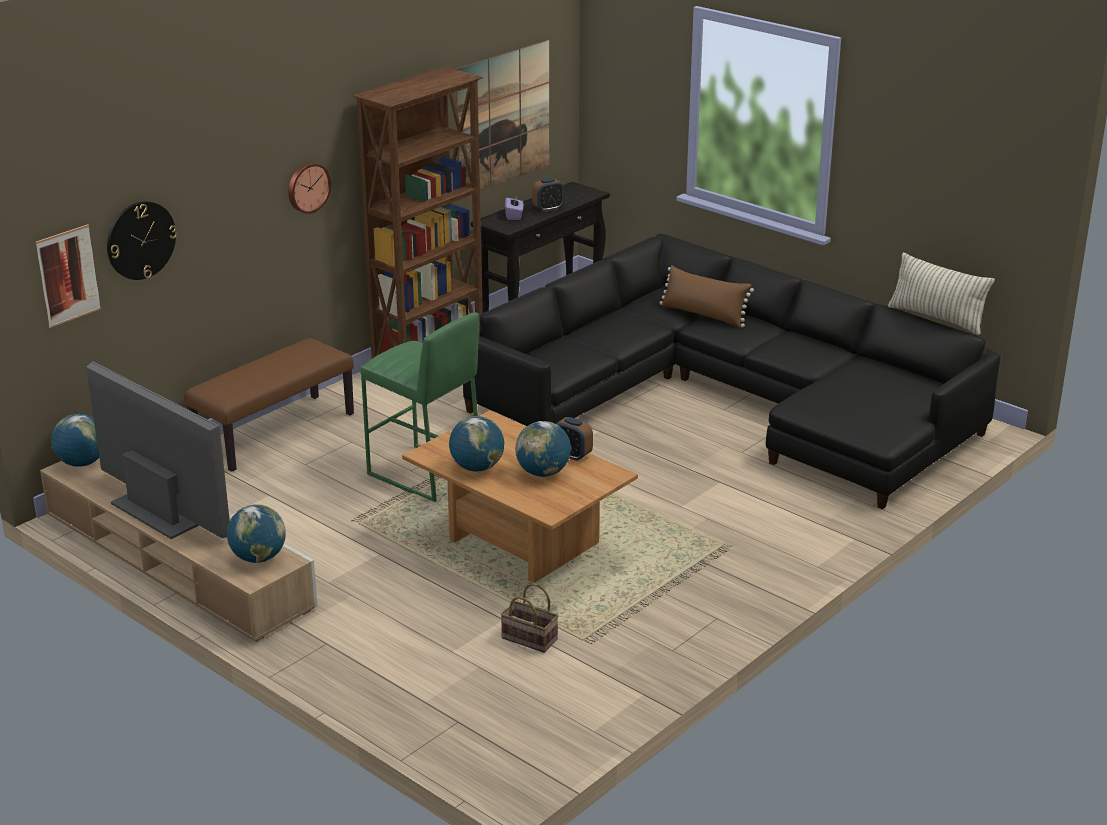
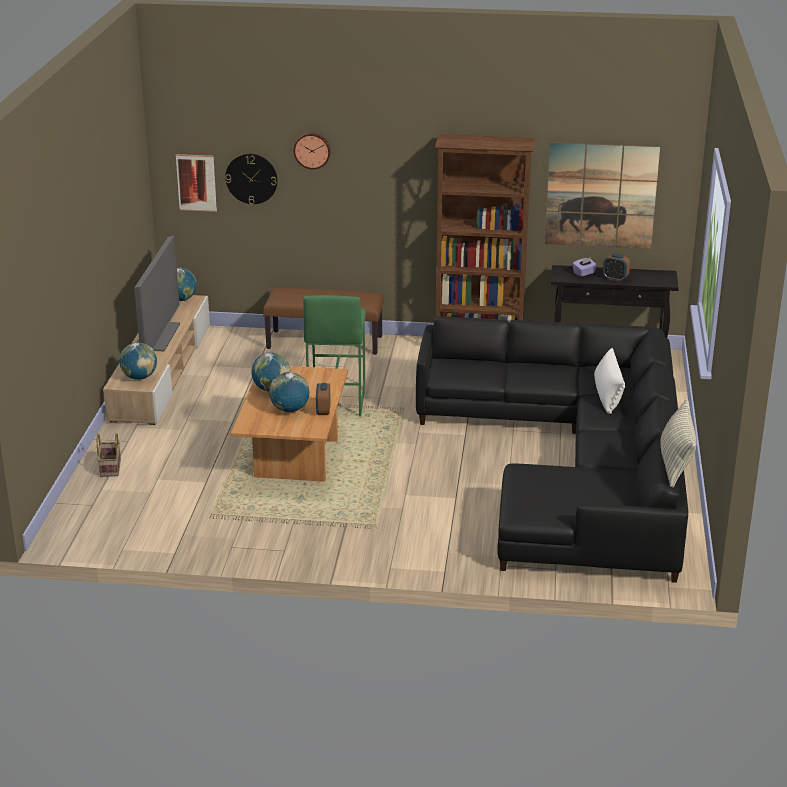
camera: 55 degrees right, 0 degrees up
wall clock [288,163,331,214] -> wall clock moved to [293,133,331,170]
basket [500,583,559,653] -> basket moved to [97,433,121,477]
brown pillow [659,265,754,328] -> white pillow [594,348,625,414]

